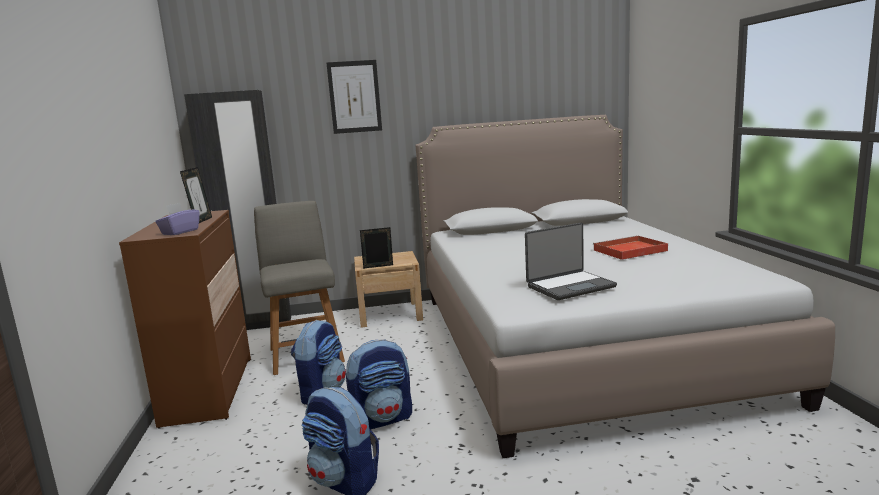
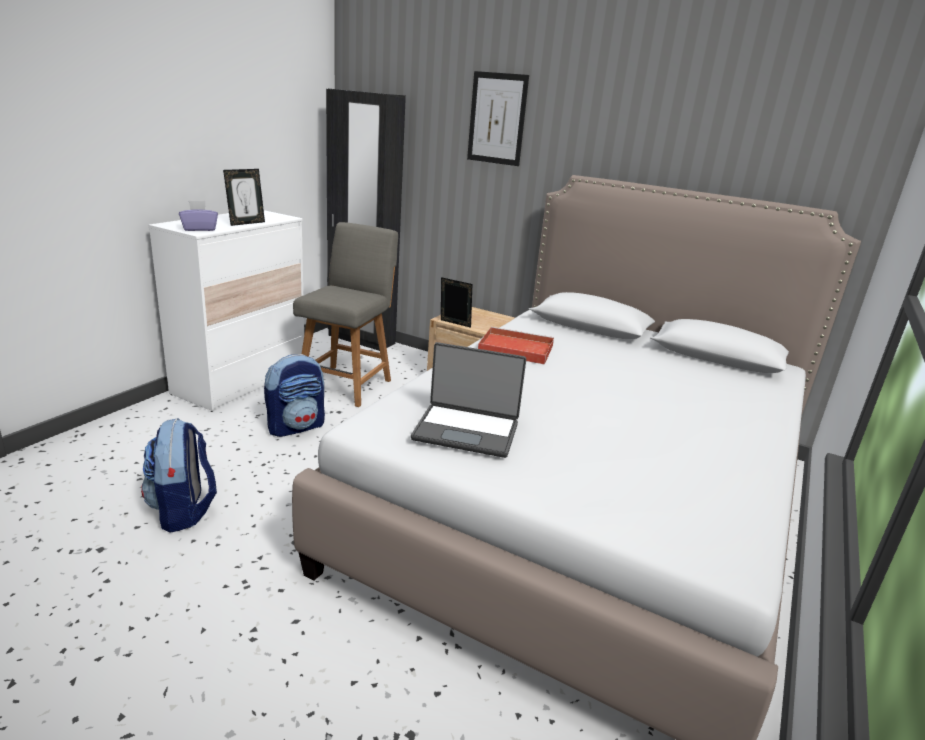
camera: 35 degrees right, 10 degrees up
brown dresser [119,210,251,429] -> white dresser [148,210,304,412]
backpack [346,339,412,429] -> none
red tray [593,235,668,260] -> red tray moved to [478,327,554,365]

